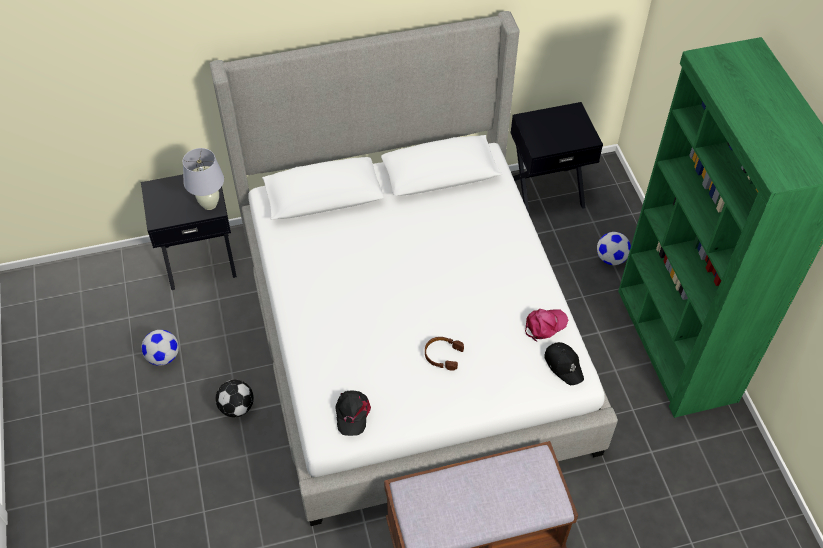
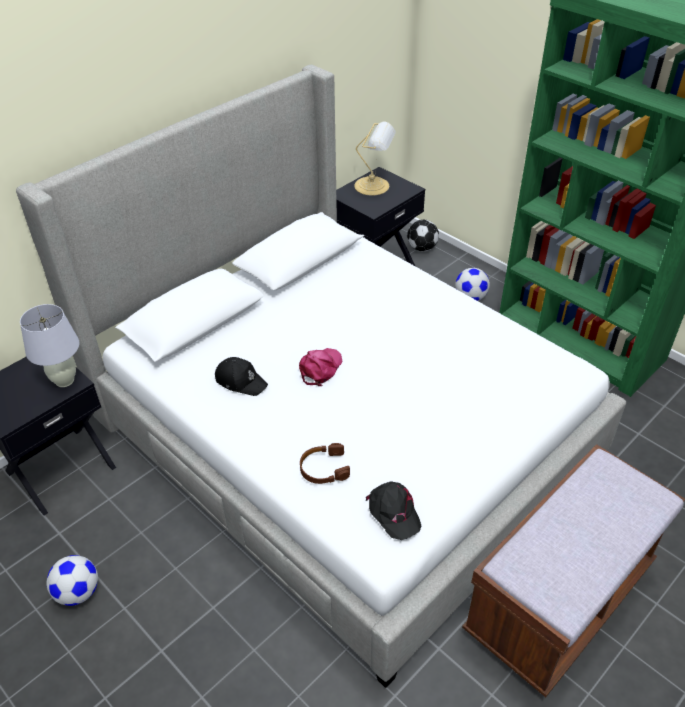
camera: 30 degrees left, 10 degrees down
football [215,379,254,417] -> football moved to [407,220,439,251]
brown headphones [425,337,464,371] -> brown headphones moved to [300,443,350,484]
pink cap [525,309,568,342] -> pink cap moved to [299,348,342,386]
black cap [544,342,584,385] -> black cap moved to [215,357,268,396]
none -> table lamp [354,122,396,195]

